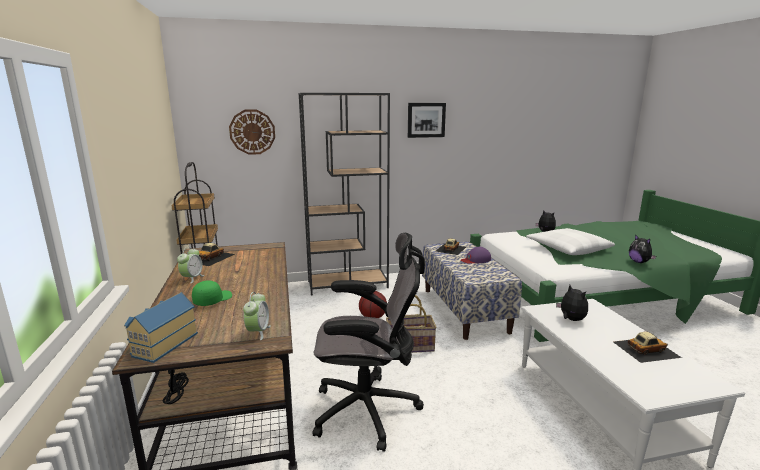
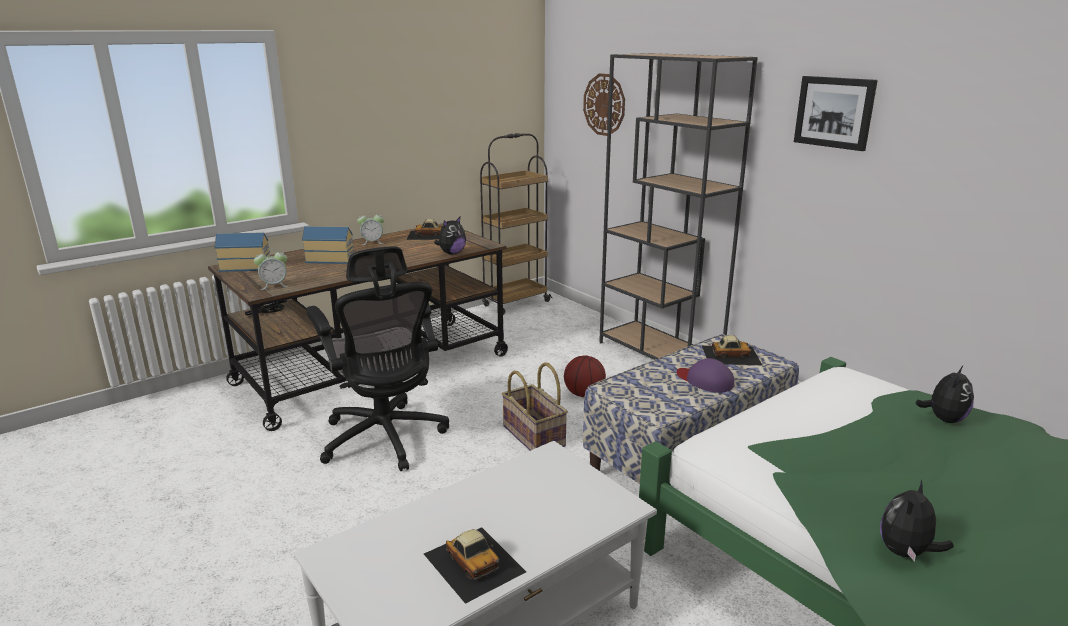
camera: 65 degrees right, 5 degrees up
green cap [192,280,232,306] -> toy house [302,226,354,264]
white pillow [526,228,615,255] -> none
plush toy [556,285,588,321] -> plush toy moved to [434,217,466,255]

